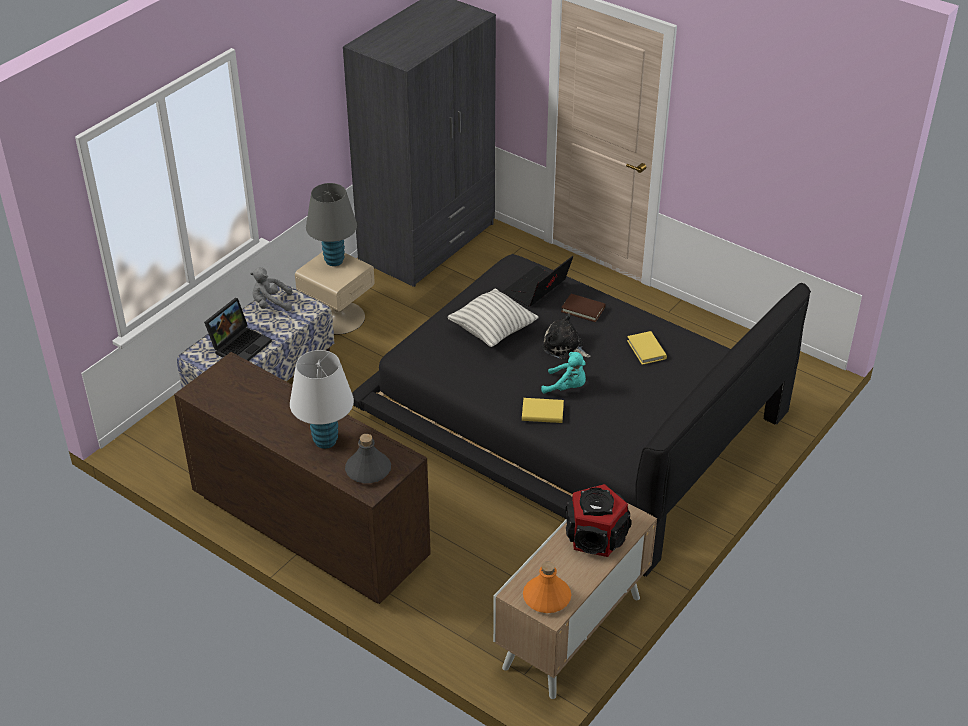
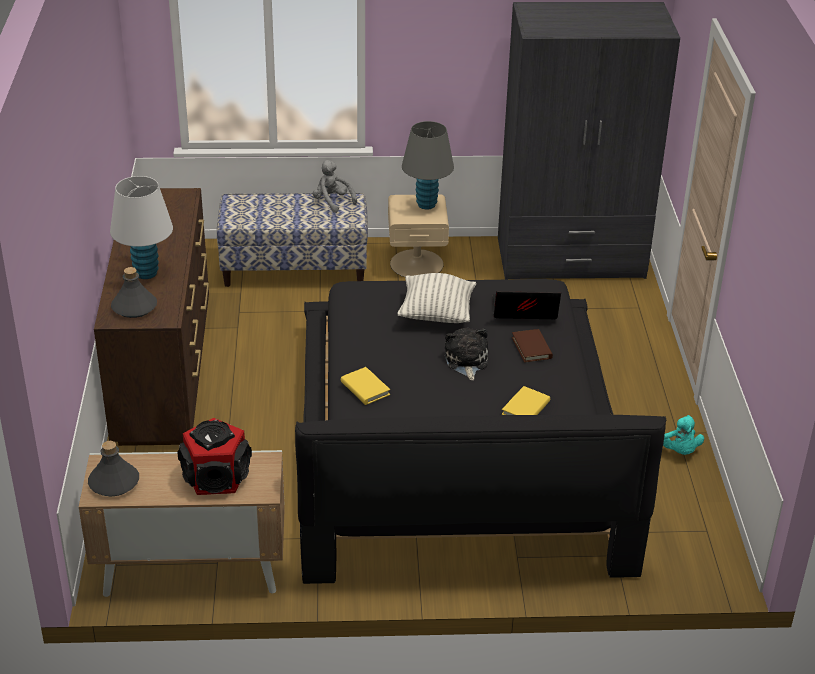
camera: 50 degrees right, 5 degrees down
laptop [204,298,272,361] -> none
orange bottle [523,561,571,613] -> grey bottle [88,441,139,496]
turquoise plush toy [541,352,586,393] -> turquoise plush toy moved to [663,415,704,455]

